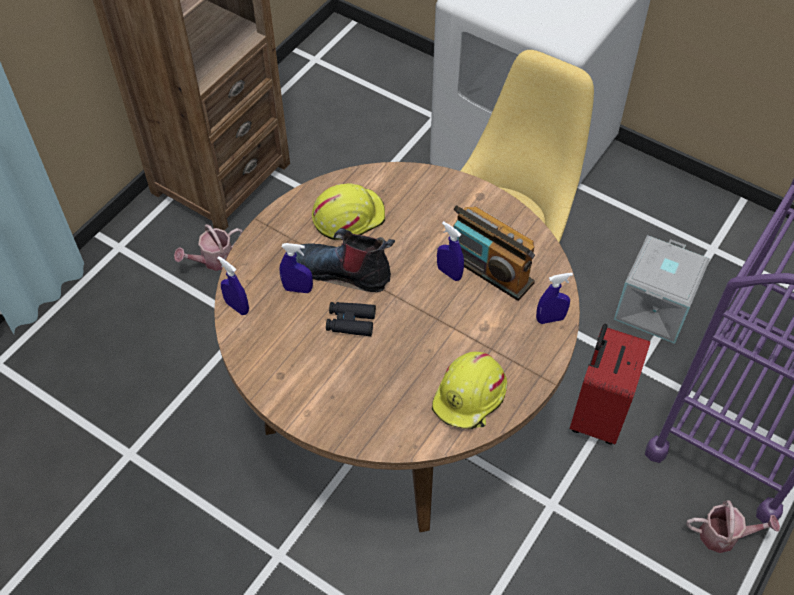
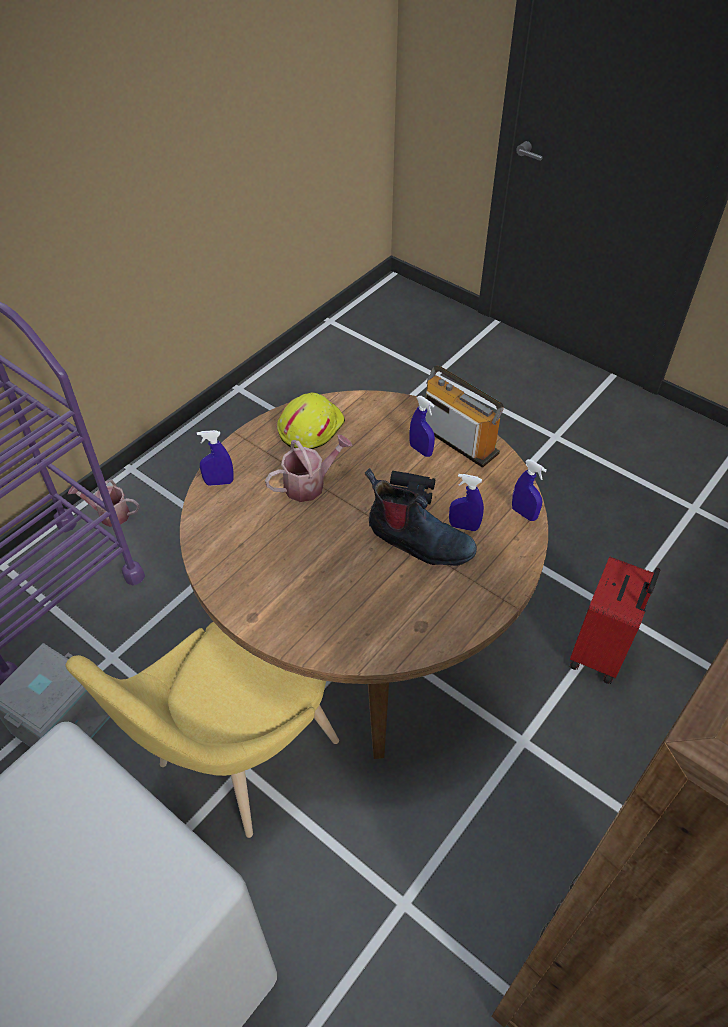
camera: 175 degrees left, 5 degrees down
watering can [174,224,243,271] -> watering can moved to [265,435,352,502]
yellow hard hat [312,183,385,240] -> none
blue spray bottle [437,221,464,281] -> blue spray bottle moved to [410,396,435,457]
radio [454,205,535,301] -> radio moved to [426,366,504,468]
red suitcase [570,324,650,445] -> red suitcase moved to [570,557,660,684]

